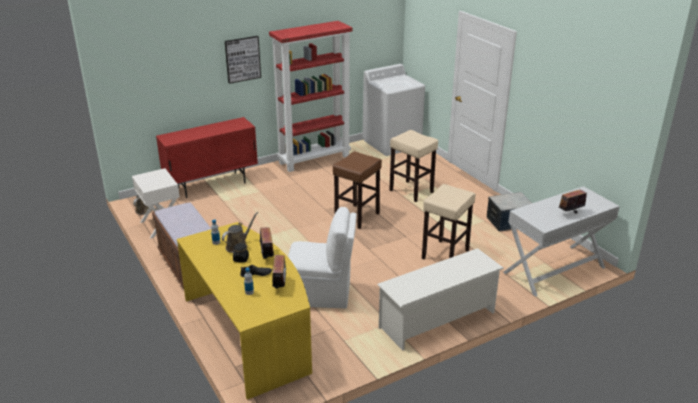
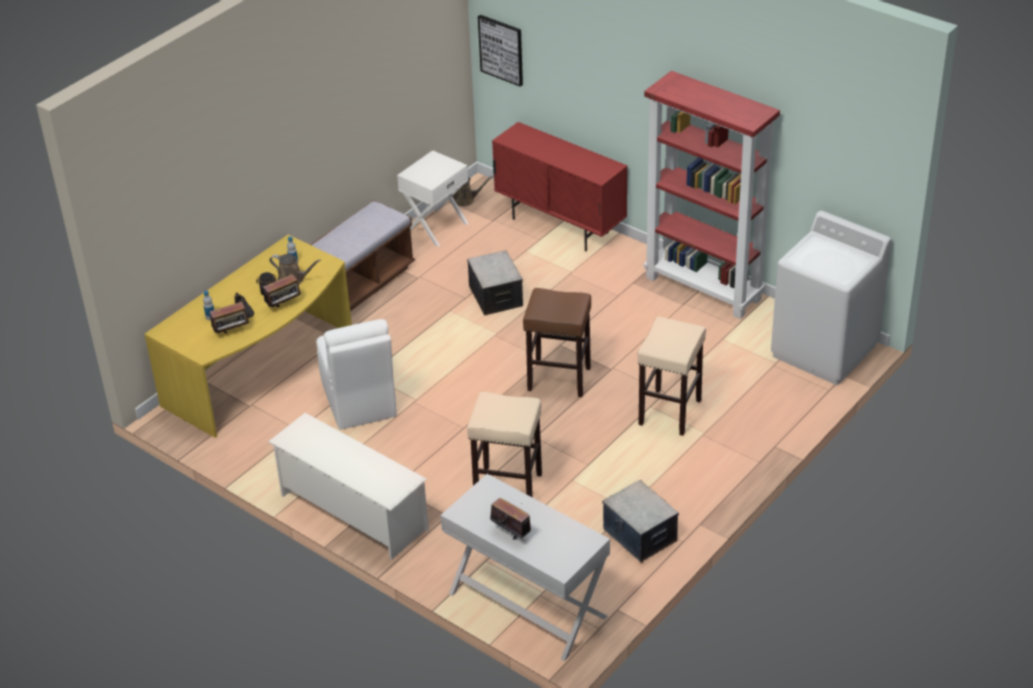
camera: 70 degrees right, 10 degrees up
picture [225,36,261,84] -> picture moved to [478,15,523,87]
none -> storage box [467,250,523,316]

